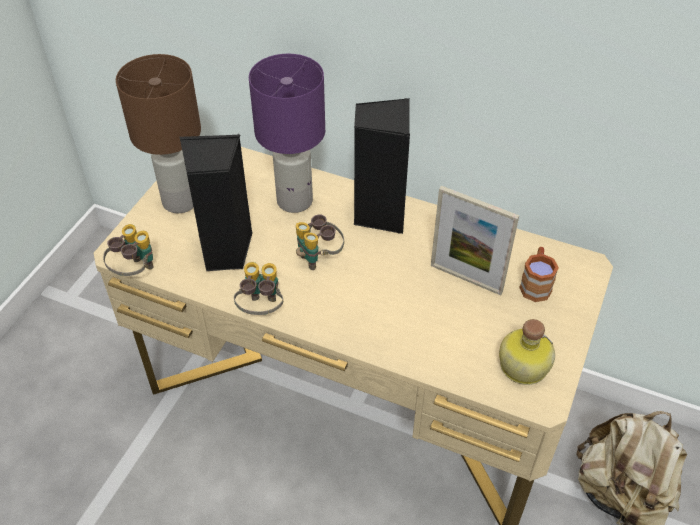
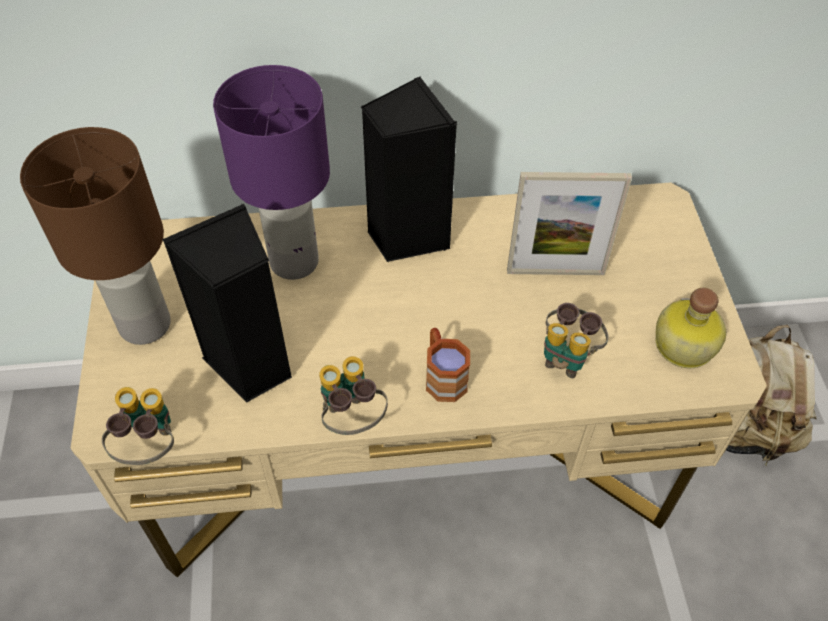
camera: 30 degrees left, 5 degrees up
binoculars [296,214,344,270] -> binoculars moved to [544,303,608,378]
brown mug [519,247,559,302] -> brown mug moved to [426,328,470,402]

